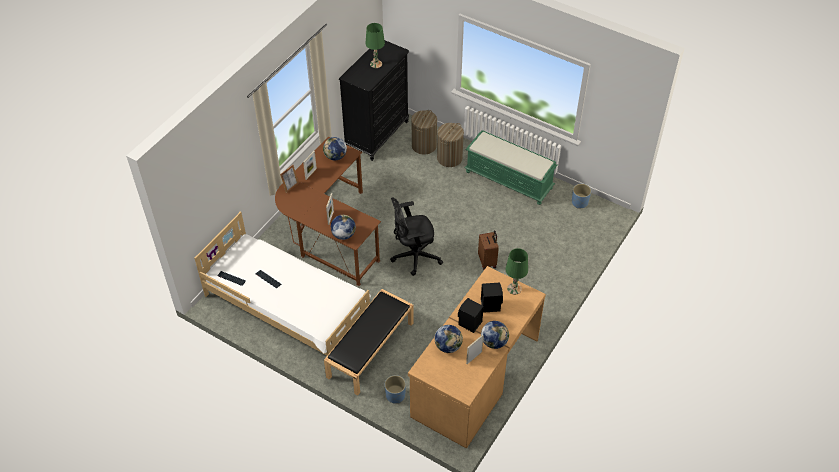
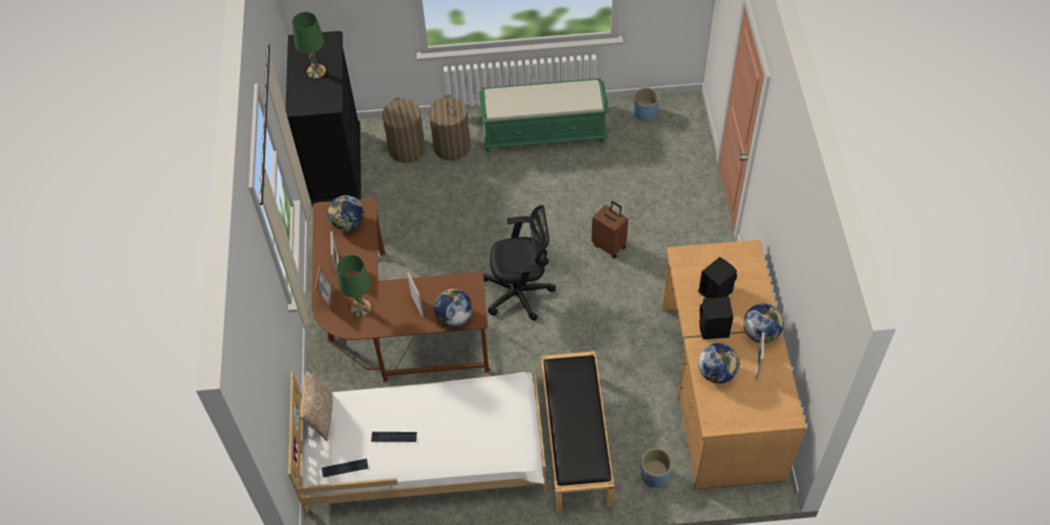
camera: 35 degrees left, 5 degrees up
black office chair [390,197,443,276] -> black office chair turned 135 degrees counterclockwise [483,205,556,321]
green table lamp [506,248,528,295] -> green table lamp moved to [337,255,371,317]
none -> pillow [300,371,333,441]

